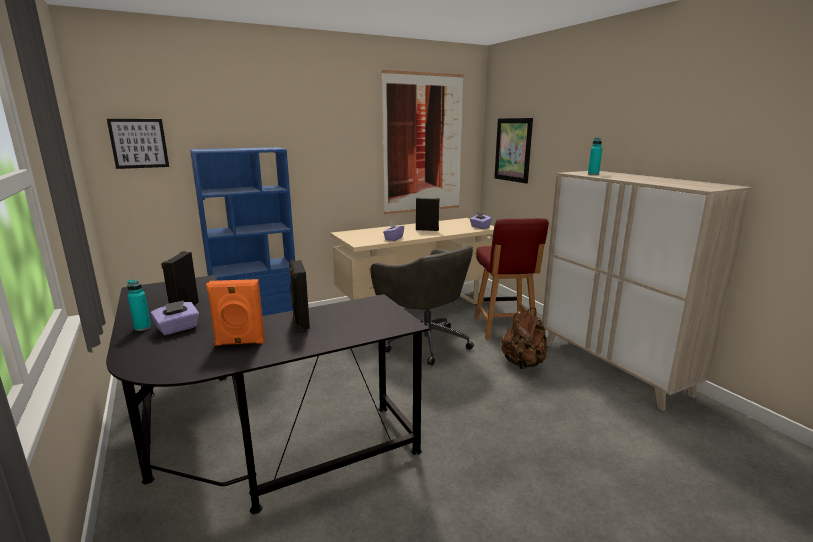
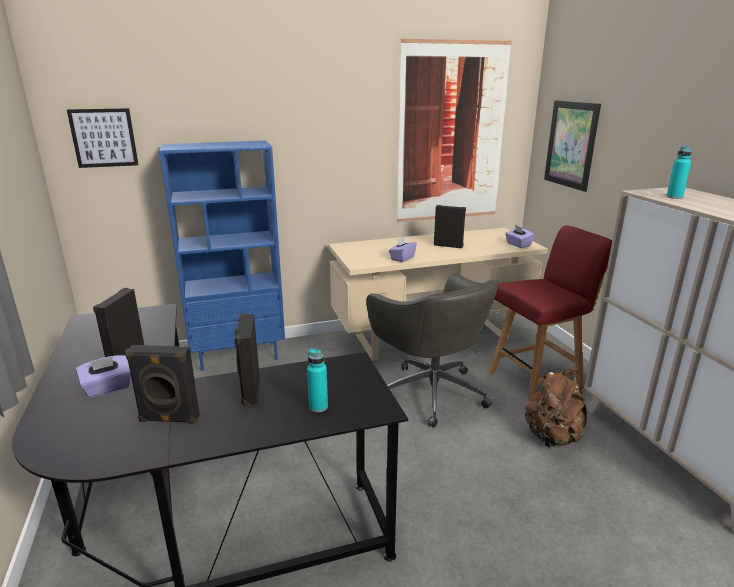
camera: 10 degrees right, 5 degrees up
turquoise bottle [127,279,151,331] -> turquoise bottle moved to [307,348,328,412]
orange speaker [206,279,265,346] -> black speaker [125,345,200,424]
red chair [474,218,549,339] -> red chair turned 120 degrees counterclockwise [489,225,612,402]

